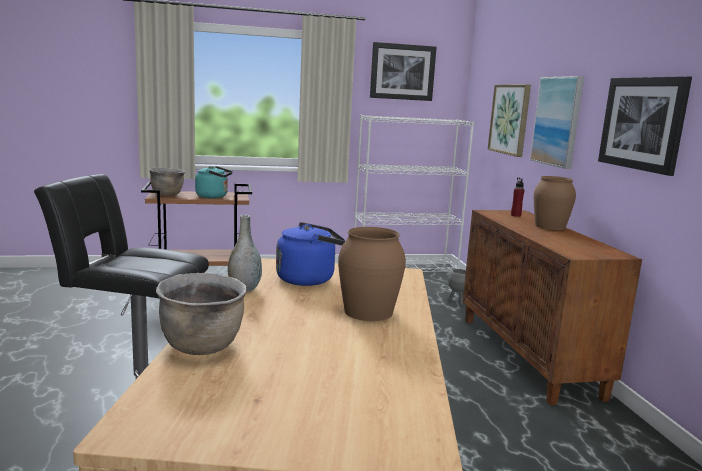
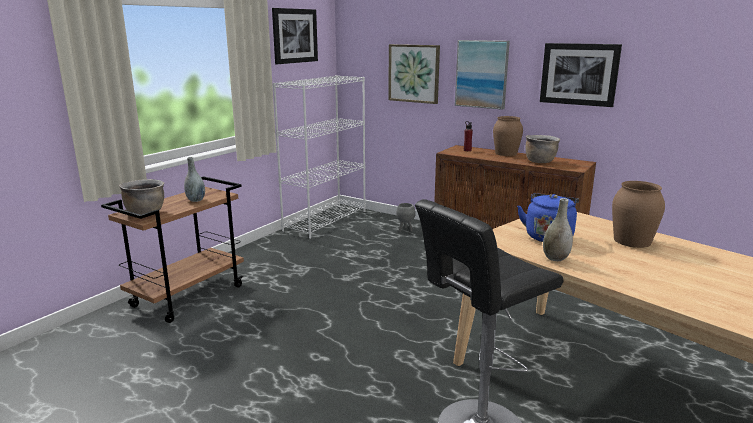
camera: 45 degrees left, 5 degrees up
brown cooking pot [156,273,247,355] -> brown cooking pot moved to [525,135,560,163]
turquoise kettle [195,166,233,198] -> grey vase [184,157,205,202]

